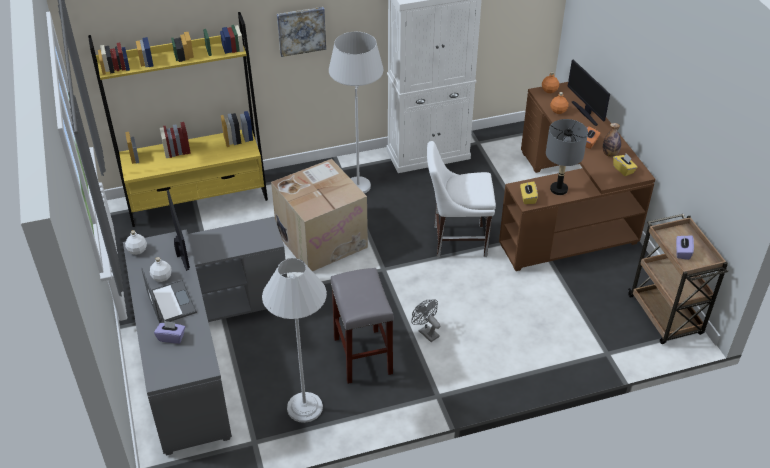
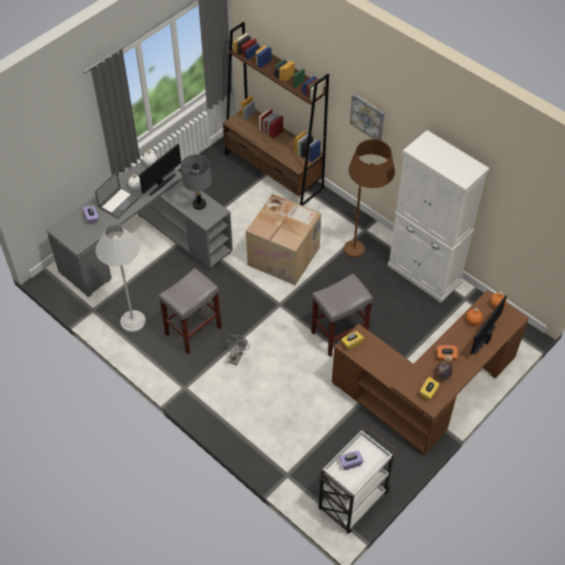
camera: 60 degrees right, 10 degrees up
yellow bookcase [88,12,268,227] -> brown bookcase [223,22,329,206]
white floor lamp [329,32,383,194] -> brown floor lamp [344,139,395,258]
white chair [427,141,496,258] -> grey stool [311,273,373,357]
grey table lamp [546,119,588,195] -> grey table lamp moved to [181,154,212,210]
brown cart [628,214,728,344] -> white cart [319,428,396,533]

